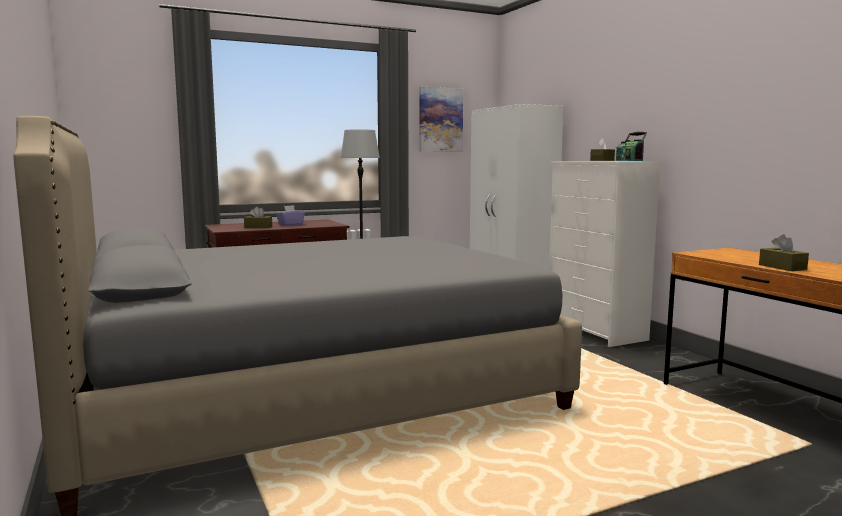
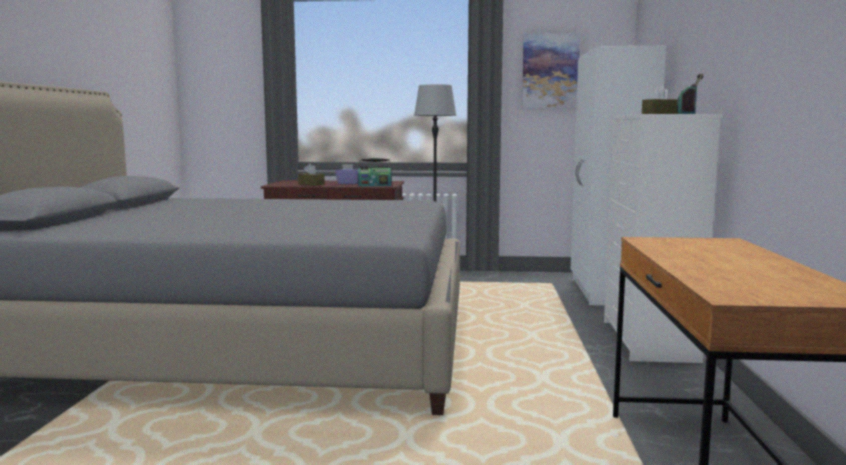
camera: 30 degrees right, 0 degrees up
brown tissue box [759,234,809,271] -> none
none -> radio [358,158,392,186]

